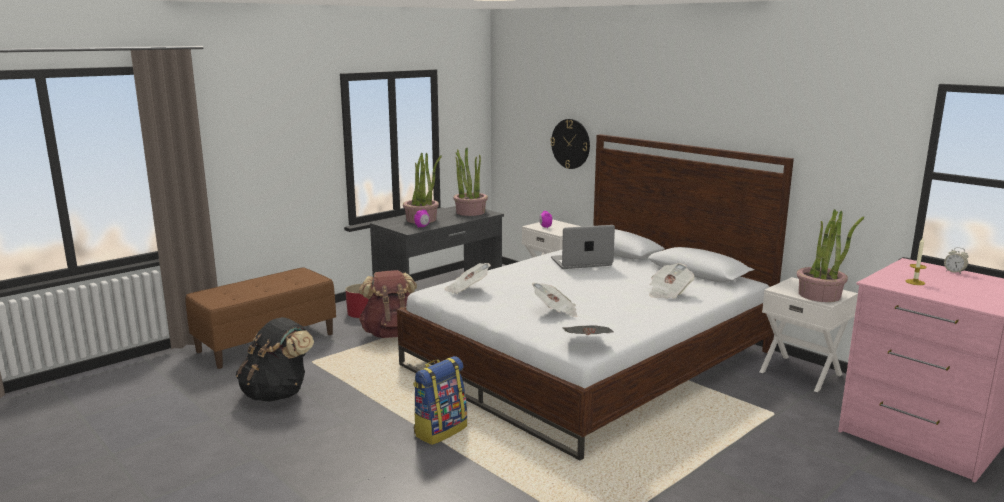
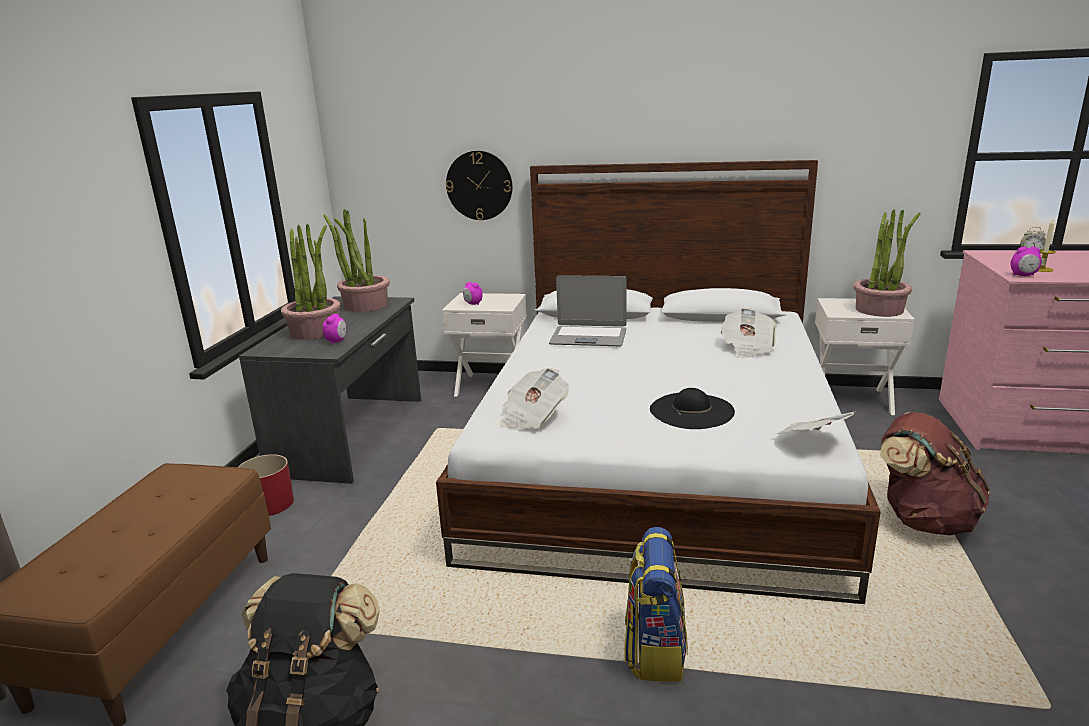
camera: 35 degrees left, 5 degrees up
brown backpack [359,270,417,338] -> brown backpack moved to [880,412,990,535]
newspaper [532,283,577,317] -> black hat [650,388,735,429]
laptop [551,225,615,269] -> laptop turned 120 degrees counterclockwise [549,275,627,346]
none -> alarm clock [1011,247,1042,276]

